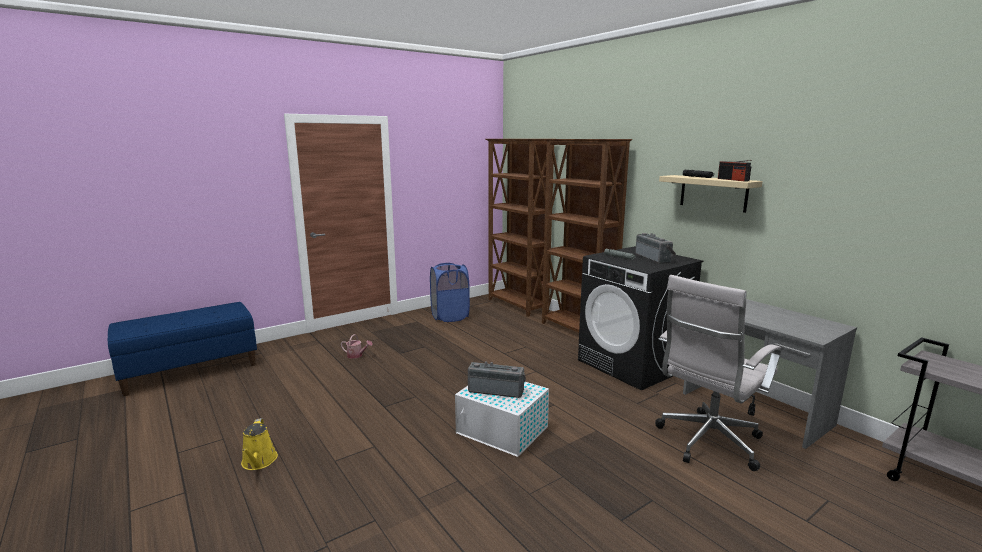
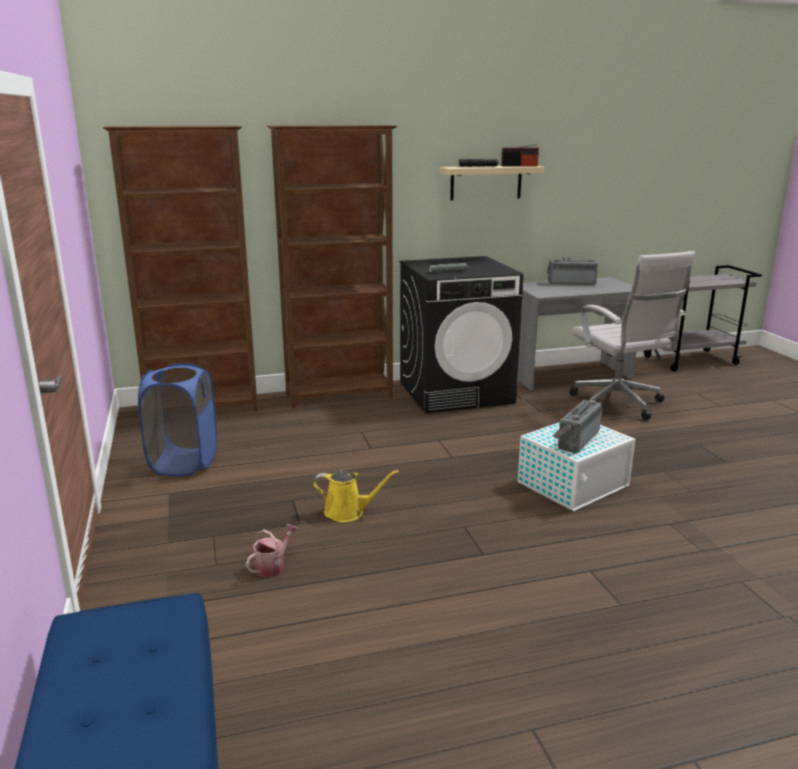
camera: 70 degrees left, 5 degrees up
yellow watering can [241,418,278,470] -> yellow watering can moved to [313,470,399,522]
radio [635,233,676,264] -> radio moved to [547,257,598,285]

